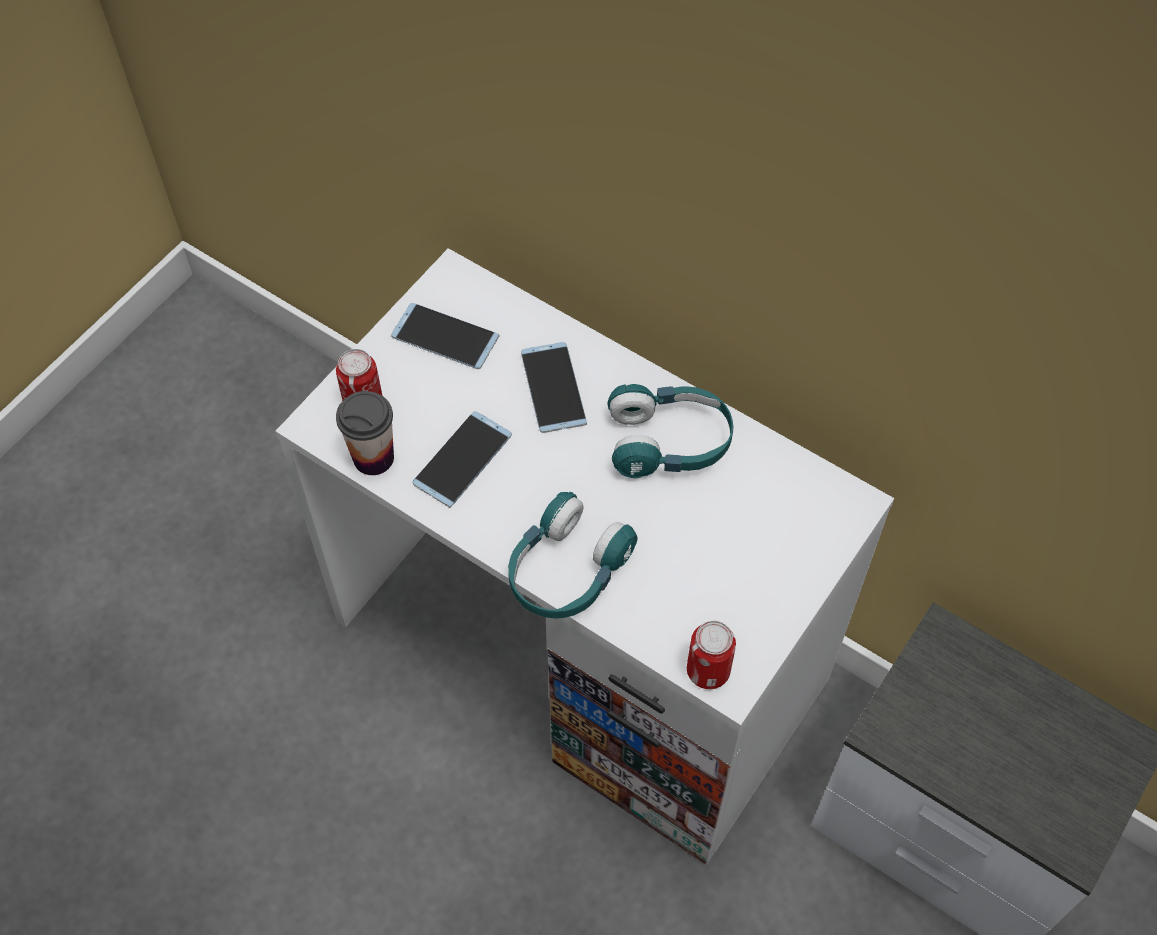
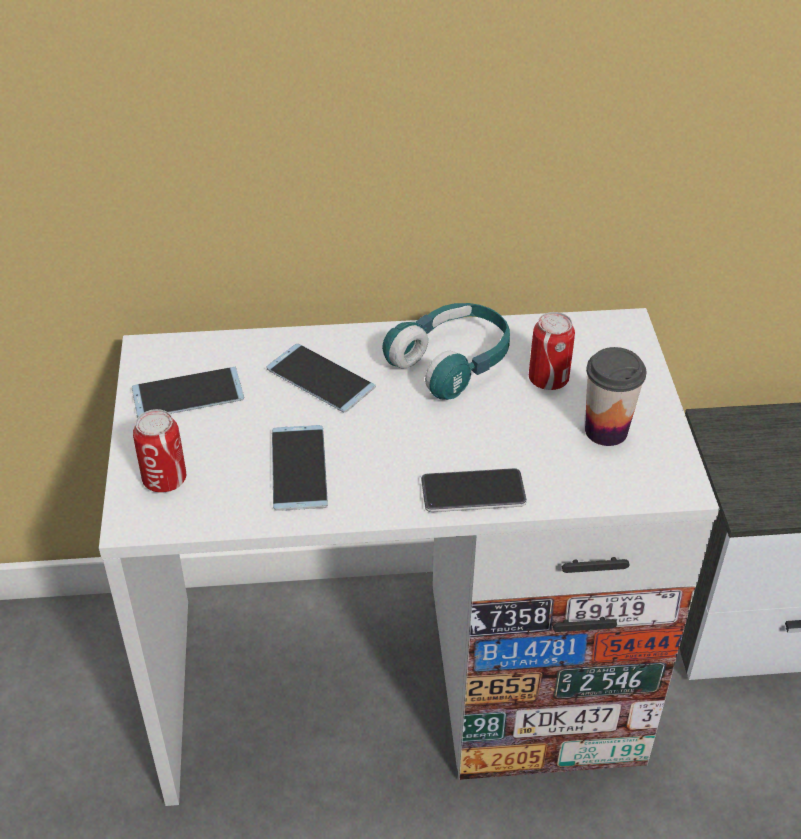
camera: 40 degrees left, 15 degrees down
cup [336,391,394,475] -> cup moved to [585,347,646,446]
turquoise headphones [508,492,638,618] -> phone [421,468,527,512]
can [687,621,736,689] -> can moved to [529,312,575,390]

